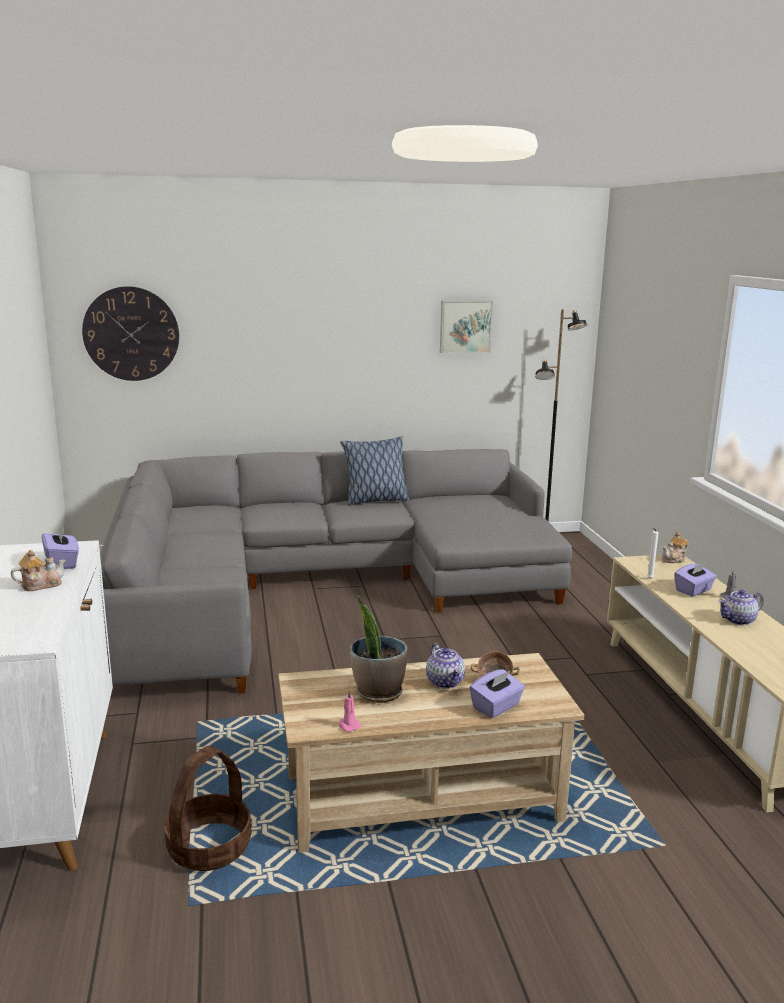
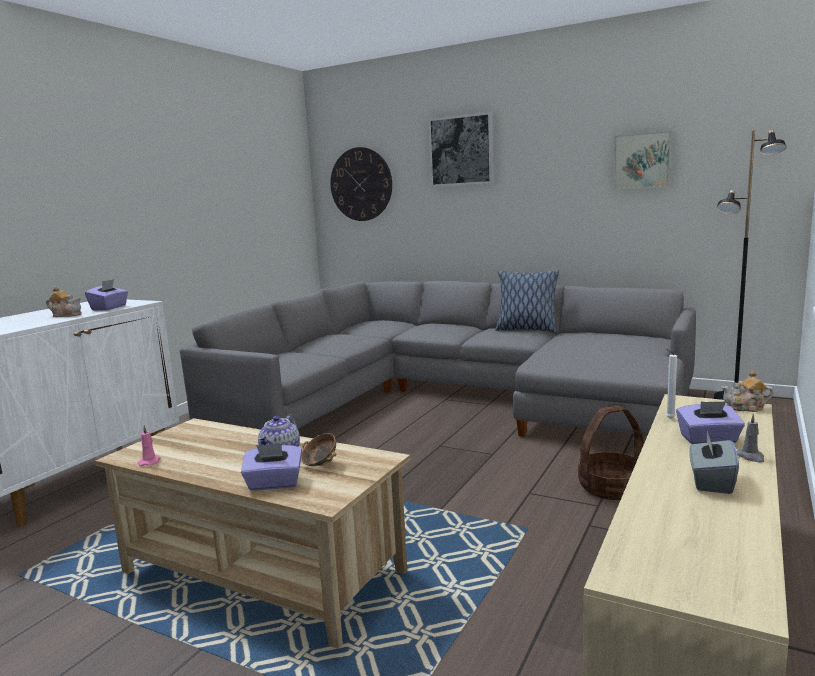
camera: 40 degrees right, 5 degrees down
basket [164,746,251,871] -> basket moved to [578,405,644,500]
potted plant [350,595,407,703] -> none
teapot [718,589,764,625] -> grey tissue box [689,431,739,494]
none -> picture [428,112,494,187]

